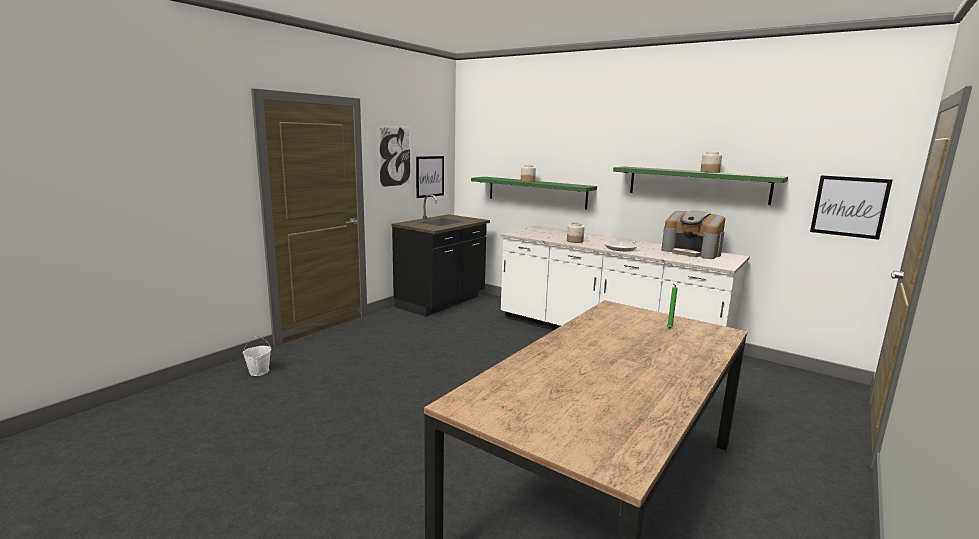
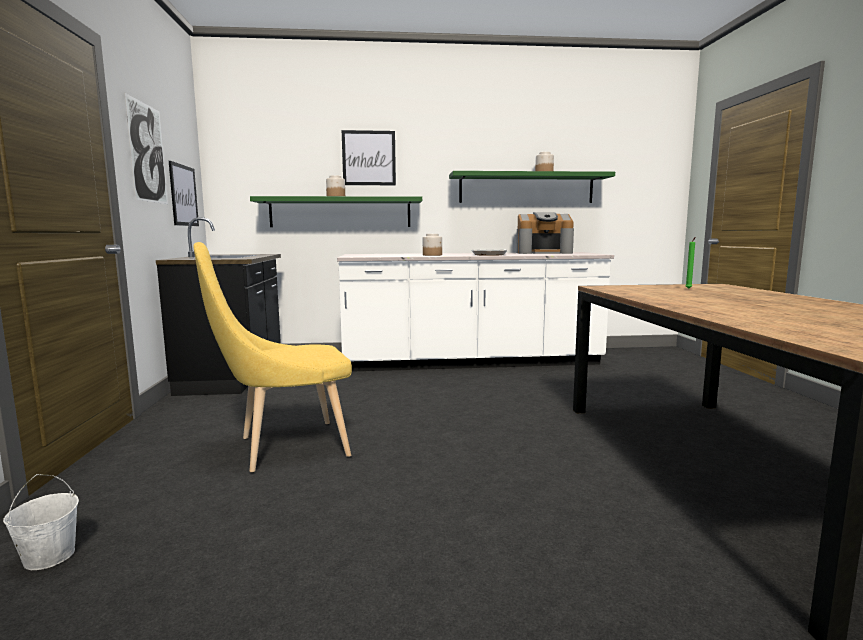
camera: 40 degrees left, 5 degrees down
picture [810,175,892,240] -> picture moved to [342,130,396,185]
none -> yellow chair [193,242,352,472]

